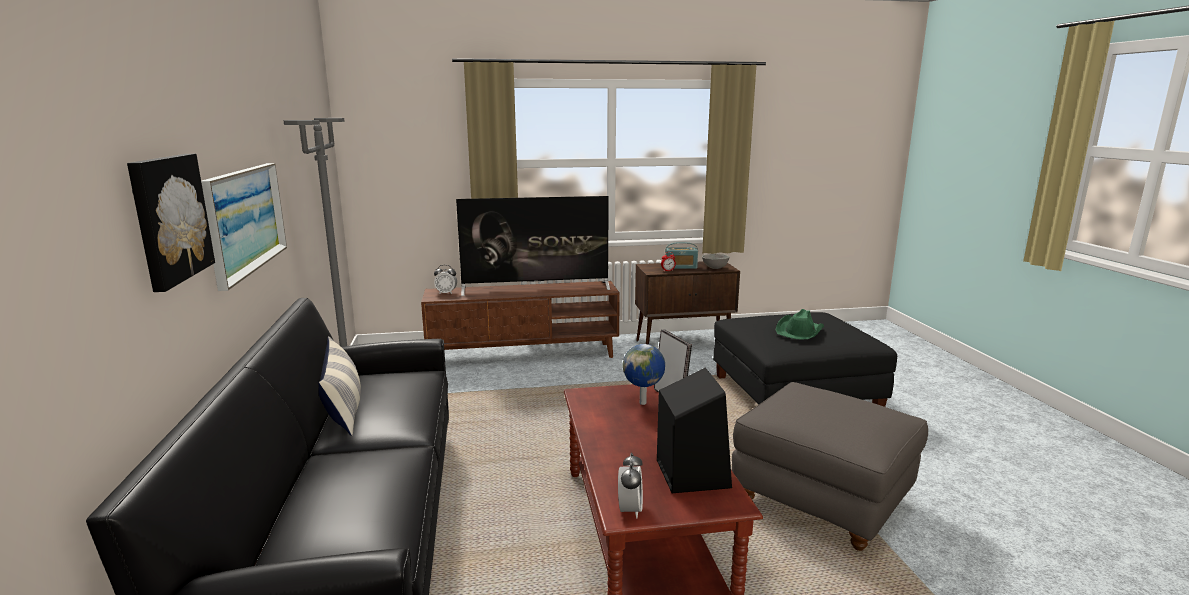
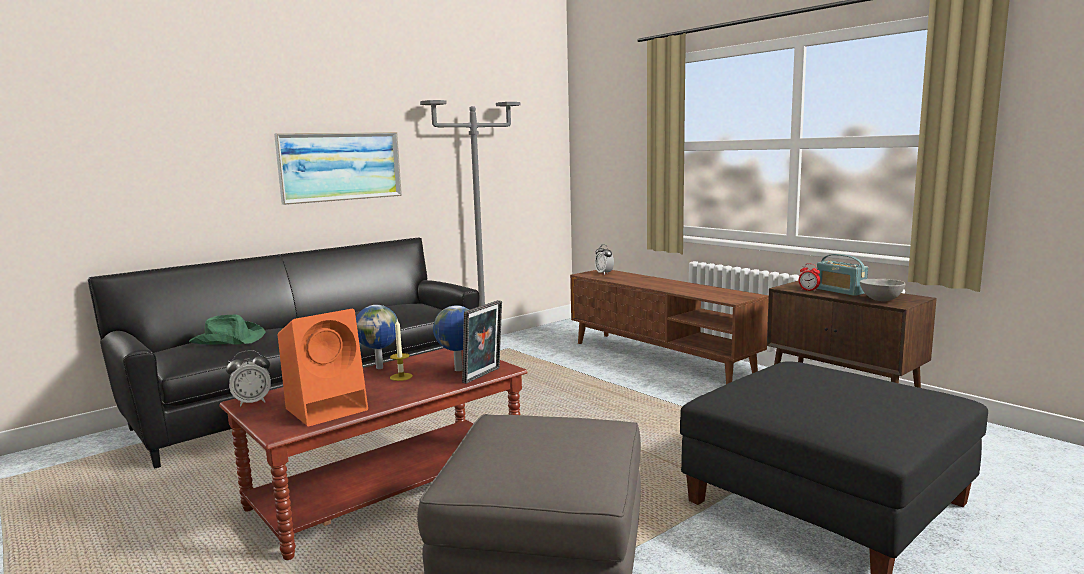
camera: 60 degrees right, 5 degrees down
picture [127,154,215,292] -> none
pillow [318,336,361,436] -> none
television [456,196,610,296] -> none
black speaker [657,368,732,493] -> orange speaker [278,309,368,427]
green hat [776,309,824,340] -> green hat moved to [189,315,266,345]
none -> globe [356,305,398,369]
none -> candle [390,320,413,381]

